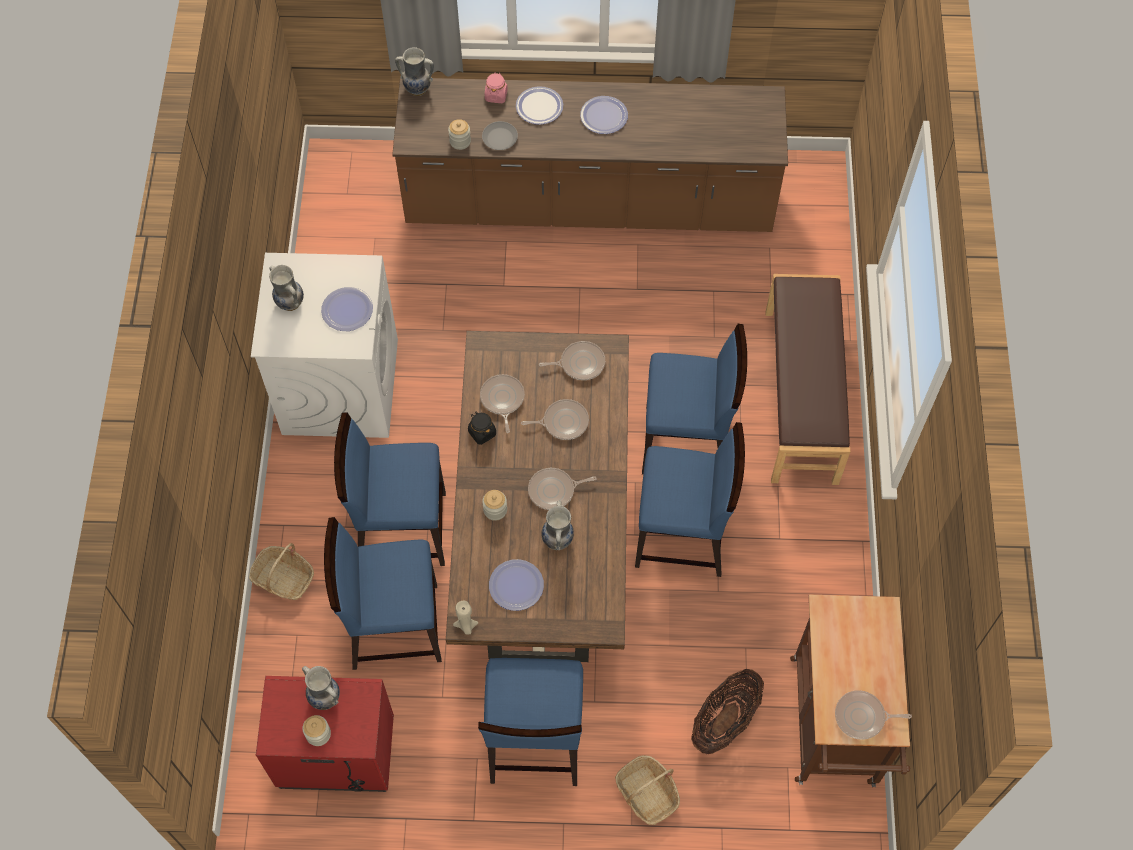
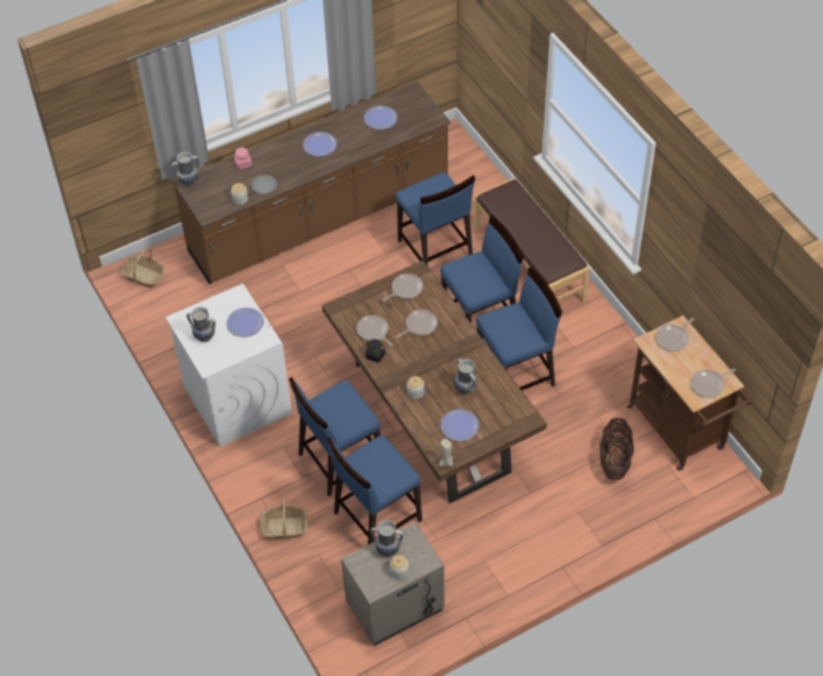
camera: 30 degrees left, 10 degrees down
red nightstand [256,676,394,792] -> beige nightstand [341,522,444,646]
blue chair [478,658,583,786] -> blue chair moved to [396,172,475,266]
plate [516,86,563,125] -> plate moved to [364,106,398,130]
frying pan [528,468,597,510] -> frying pan moved to [656,318,694,351]
basket [615,755,680,825] -> basket moved to [121,248,164,288]

